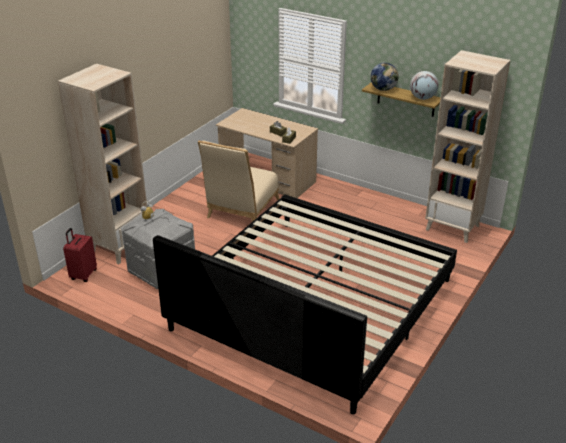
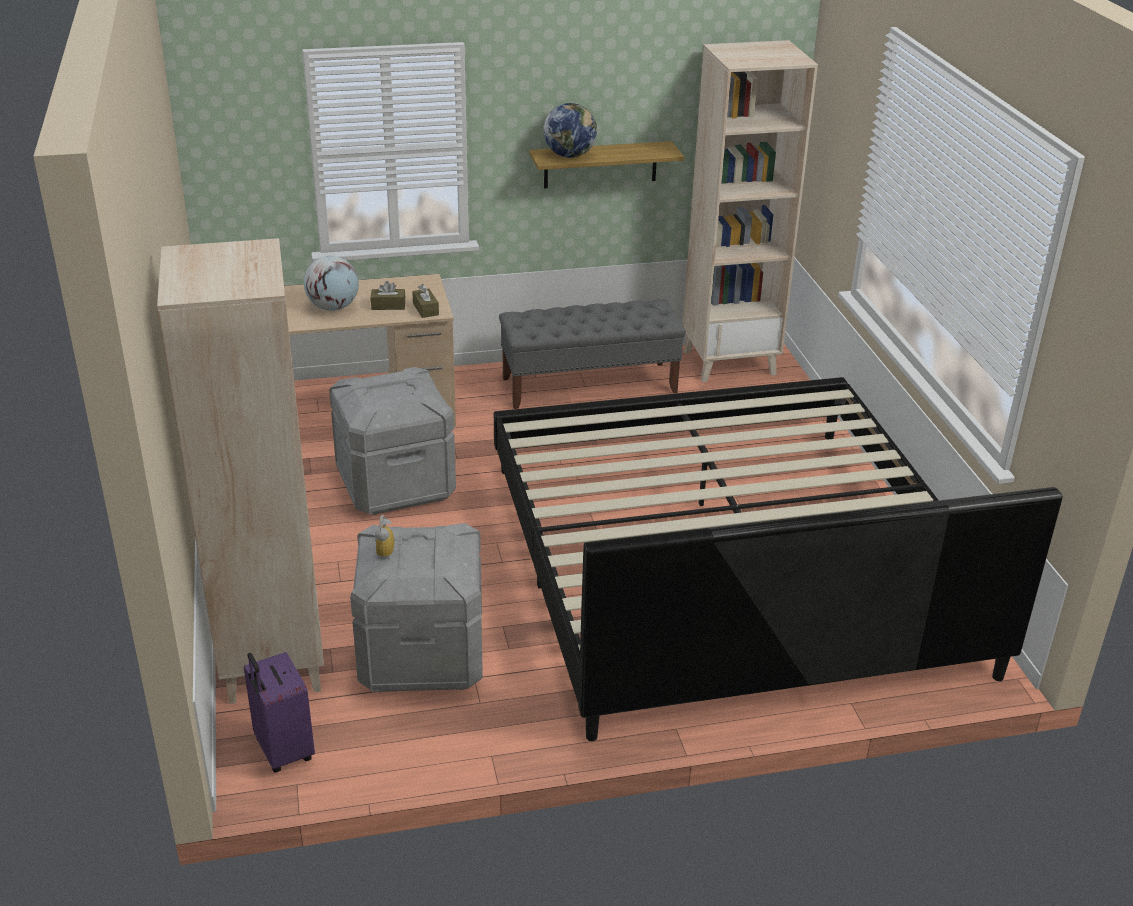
camera: 45 degrees left, 0 degrees up
red suitcase [63,228,97,282] -> purple suitcase [244,652,315,773]
beige chair [198,140,280,222] -> grey storage box [329,367,456,515]
globe [410,71,439,100] -> globe moved to [304,256,359,311]
none -> grey bench [499,299,686,409]

